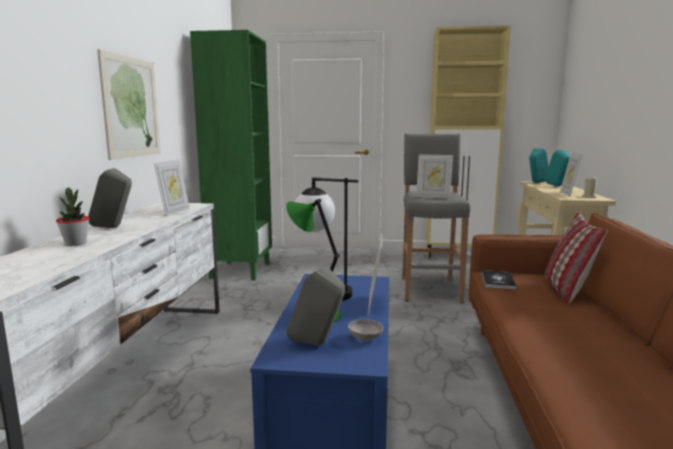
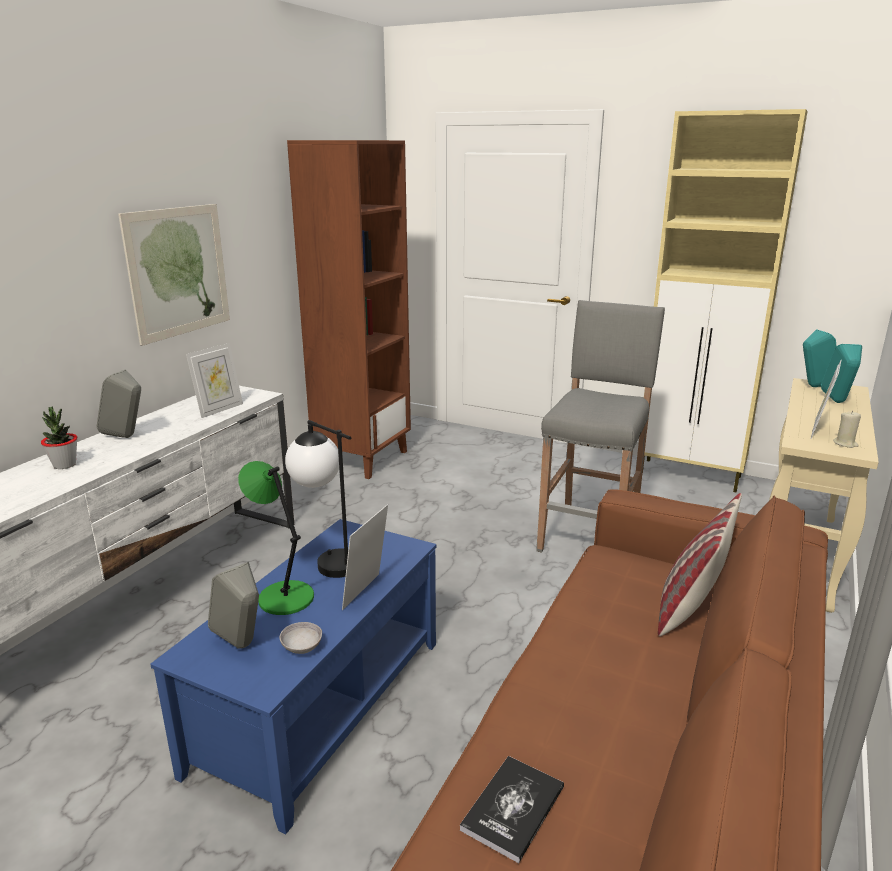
camera: 20 degrees right, 10 degrees up
green bookcase [190,30,272,280] -> brown bookcase [287,140,411,479]
picture frame [416,154,453,198] -> none
book [482,270,517,289] -> book moved to [460,756,564,863]

